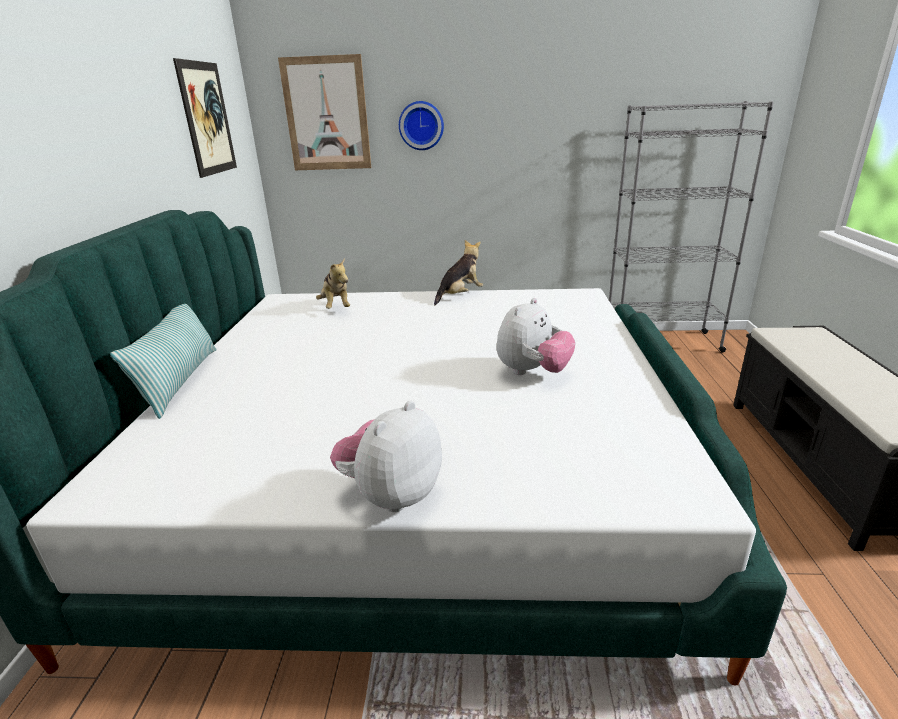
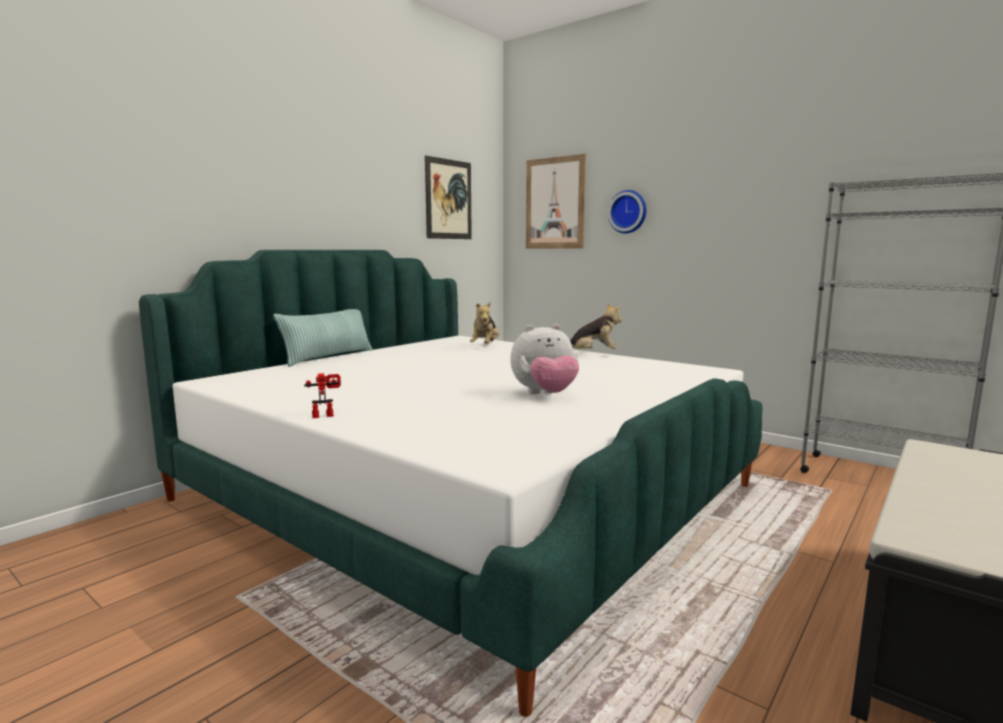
camera: 35 degrees right, 15 degrees down
plush toy [330,401,442,512] -> toy robot [304,373,341,418]

